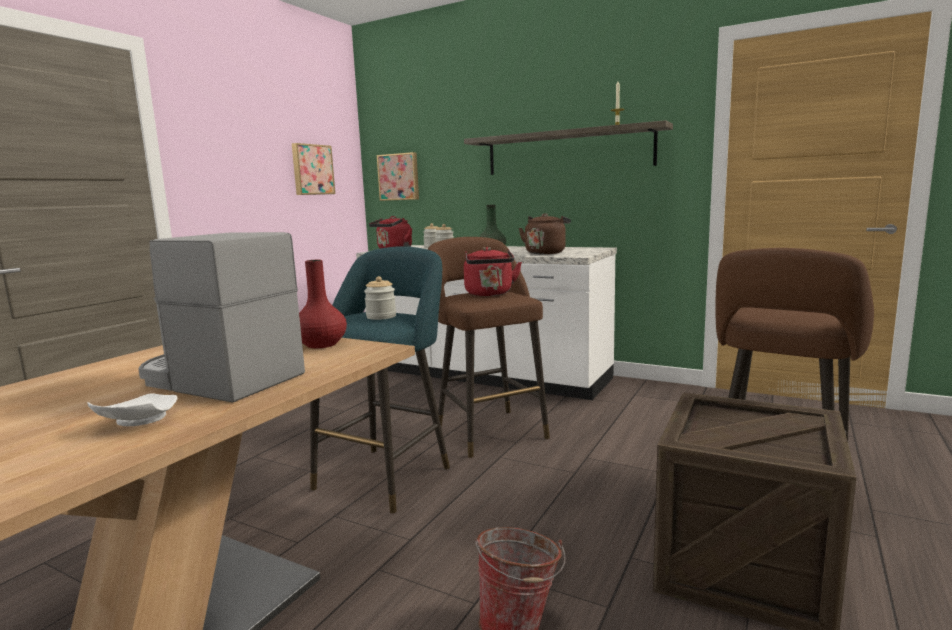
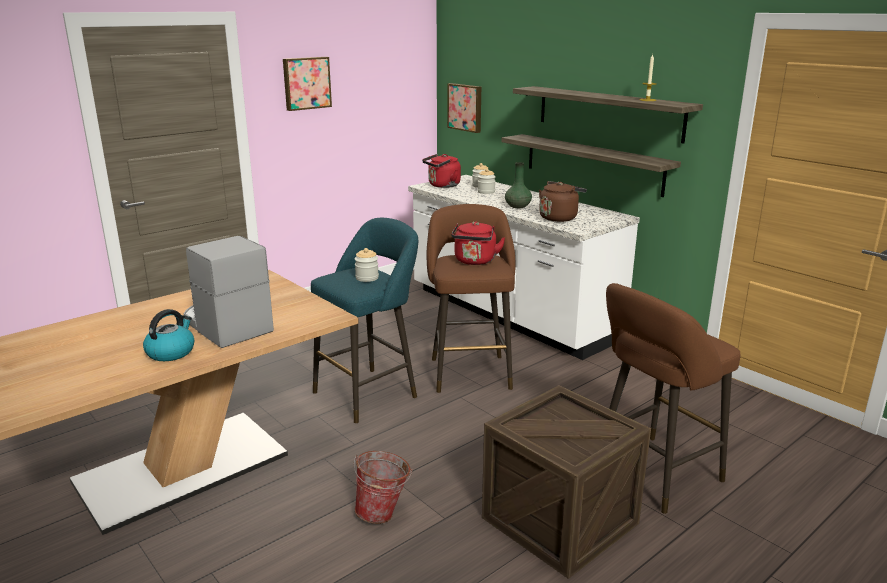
camera: 20 degrees right, 10 degrees up
white plate [87,393,178,426] -> kettle [143,309,194,361]
picture [292,143,335,195] -> picture moved to [283,57,332,111]
red vase [299,260,347,348] -> none
none -> shelf [501,134,681,197]

